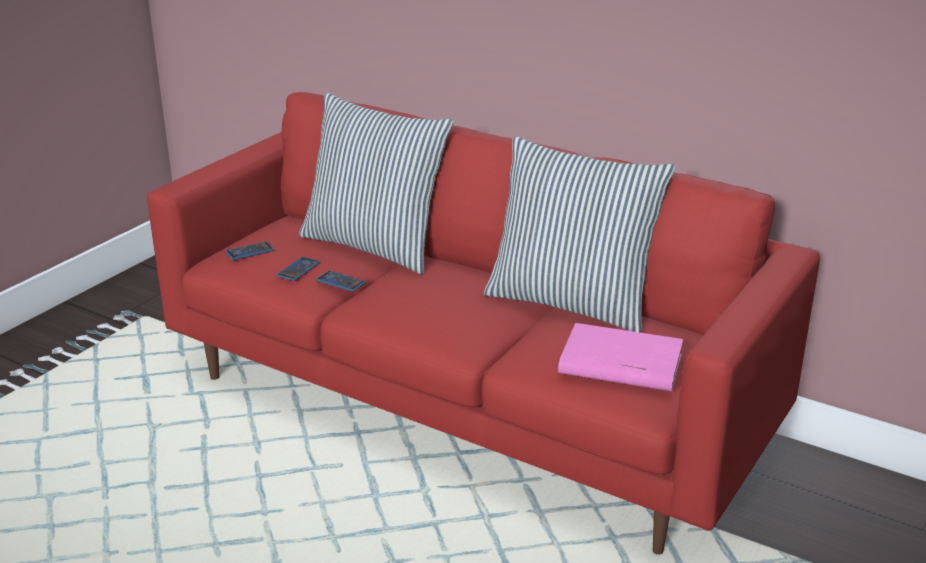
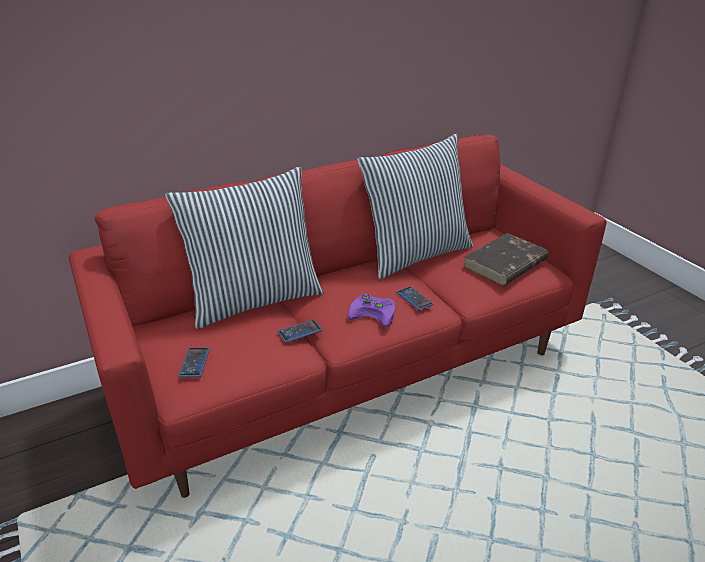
camera: 60 degrees left, 5 degrees up
phone [276,257,320,281] -> phone moved to [396,286,434,310]
pink book [558,323,684,391] -> brown book [463,233,549,286]
none -> purple game controller [348,293,395,327]

